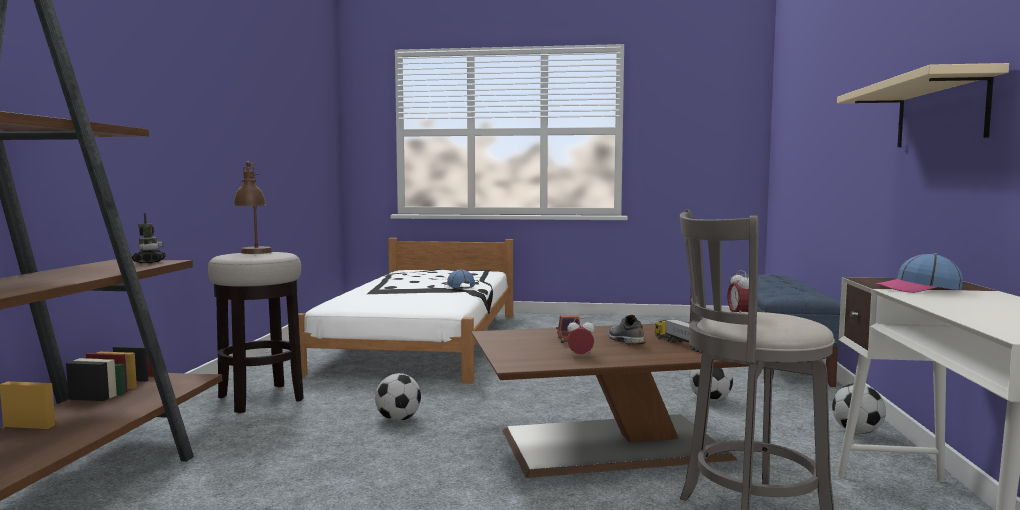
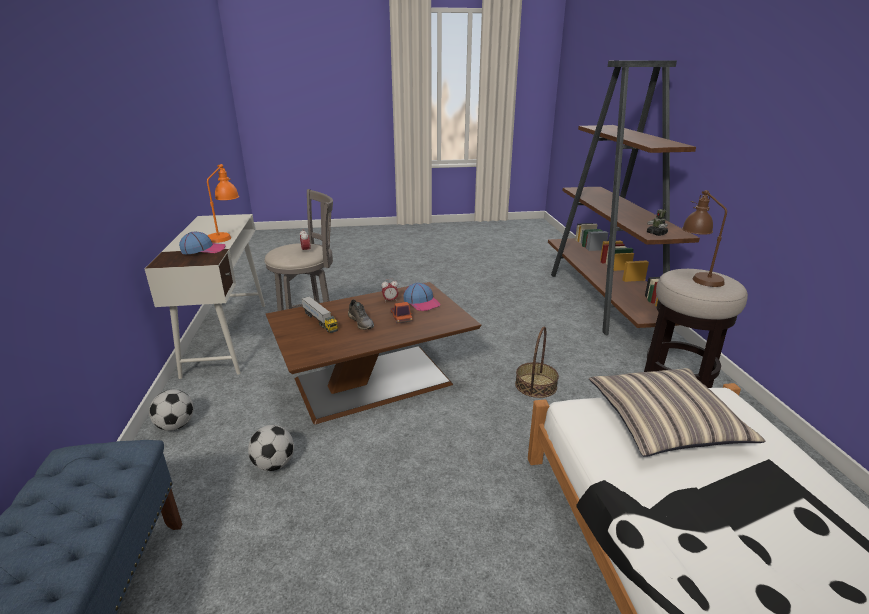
camera: 165 degrees right, 20 degrees up
football [375,373,421,421] -> basket [515,327,559,398]
cap [444,269,475,289] -> cap moved to [403,283,441,311]
beige shelf [837,63,1009,147] -> none
none -> orange table lamp [207,164,239,243]
none -> pillow [589,368,765,457]

